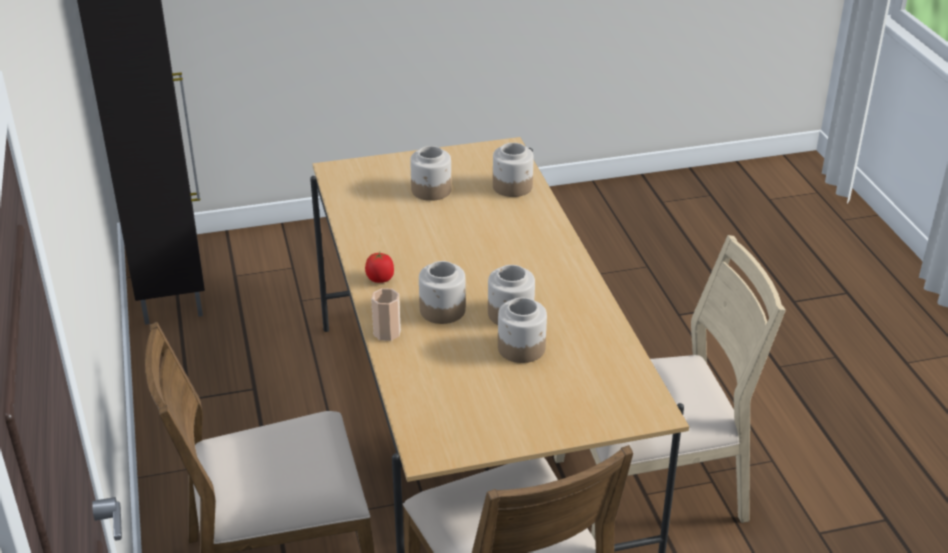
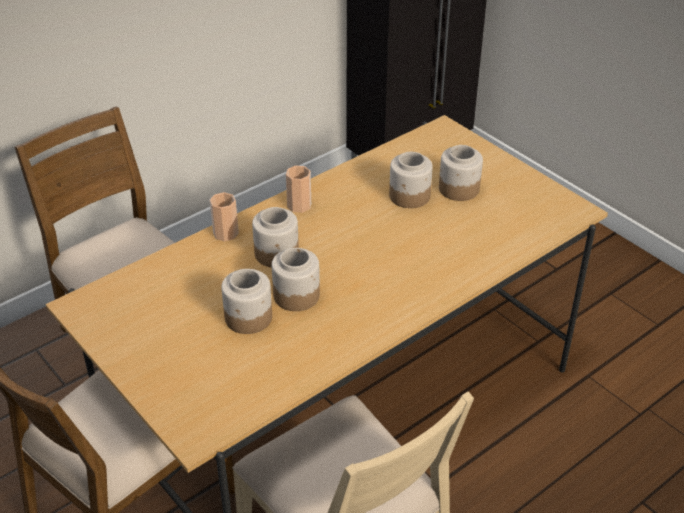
camera: 65 degrees right, 5 degrees up
tomato [365,252,394,283] -> cup [286,166,311,213]
jar [493,143,534,197] -> jar moved to [389,152,433,208]

